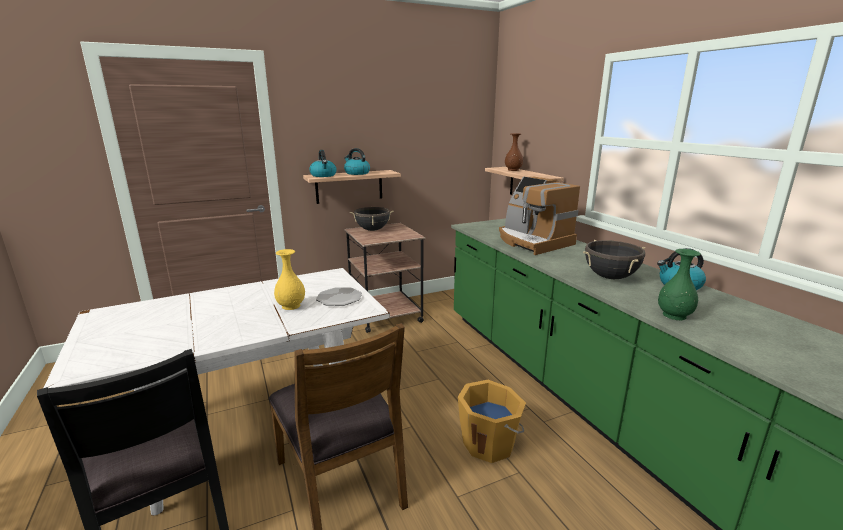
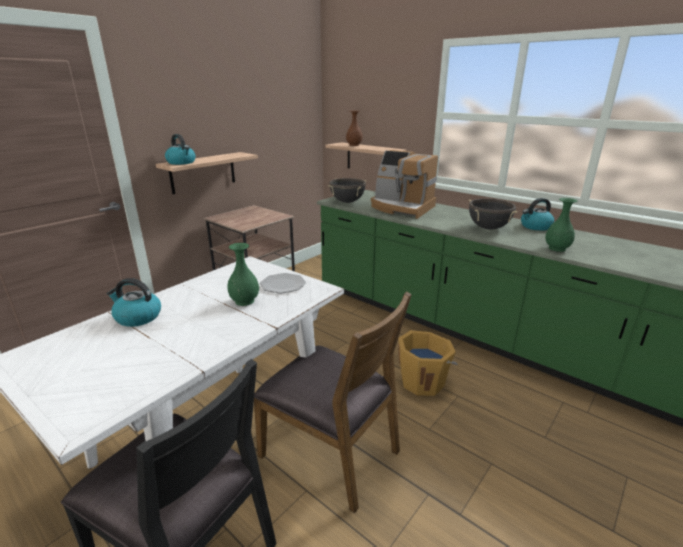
camera: 25 degrees left, 5 degrees up
yellow vase [274,249,305,310] -> green vase [227,243,259,306]
kettle [344,148,370,175] -> kettle moved to [107,278,161,327]
black cooking pot [350,207,394,231] -> black cooking pot moved to [328,178,366,203]

